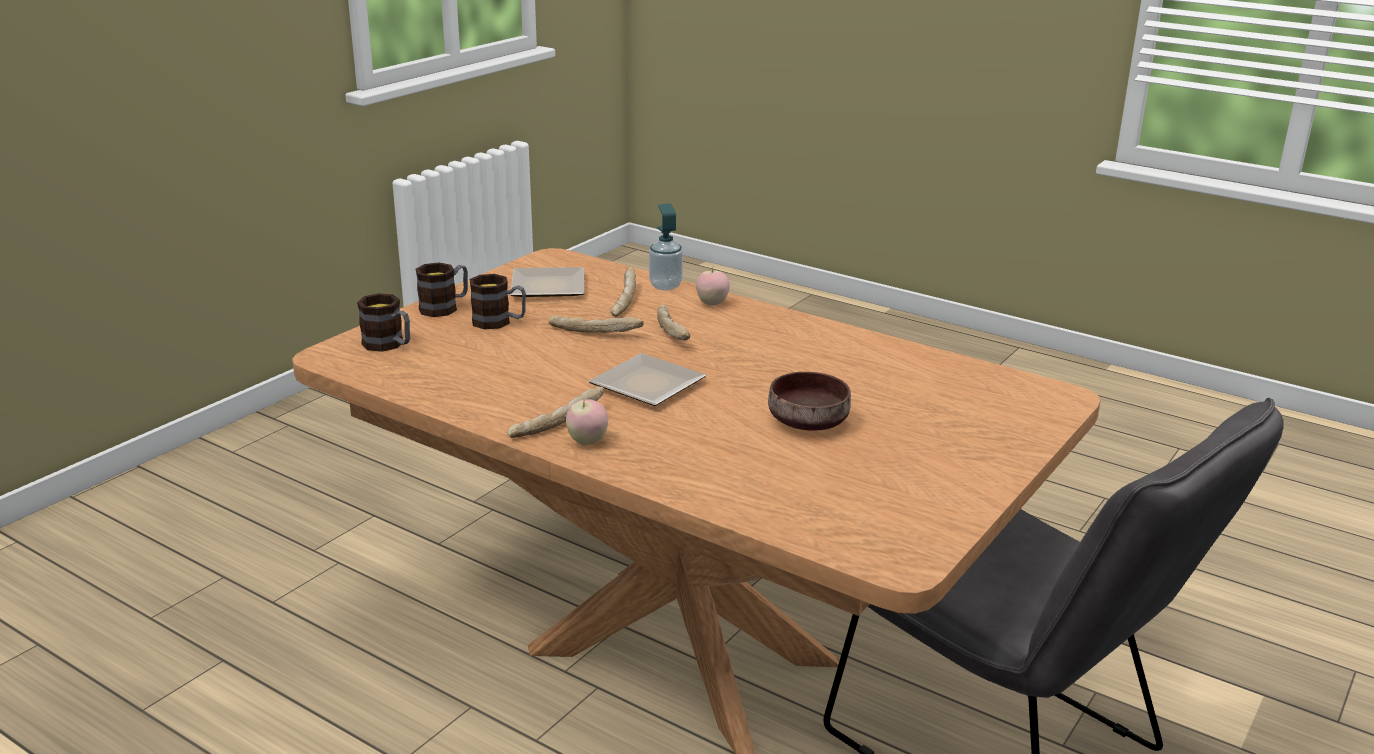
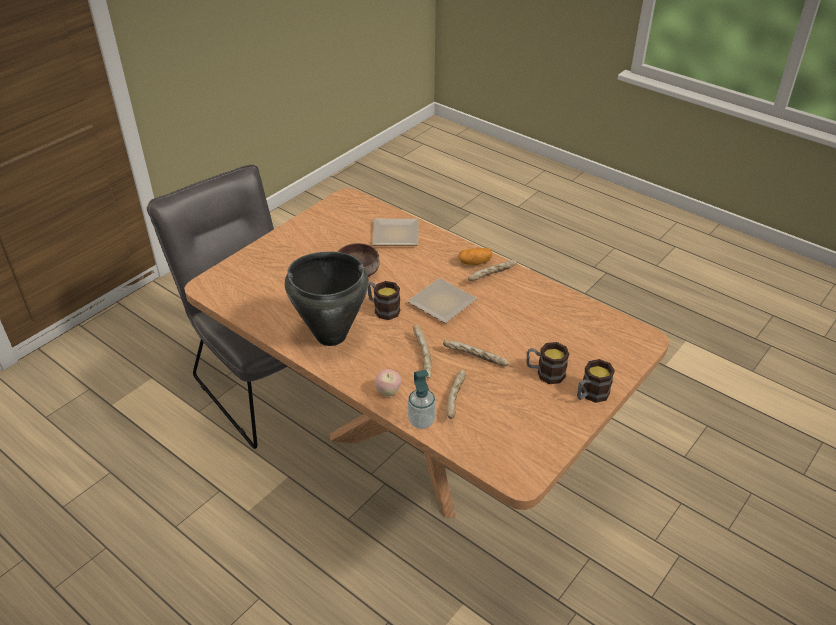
camera: 175 degrees left, 15 degrees up
mug [357,293,410,352] -> mug moved to [368,281,401,320]
plate [510,267,584,297] -> plate moved to [372,219,419,246]
apple [566,399,608,445] -> potato [458,248,493,265]
none -> black cooking pot [285,251,369,346]

